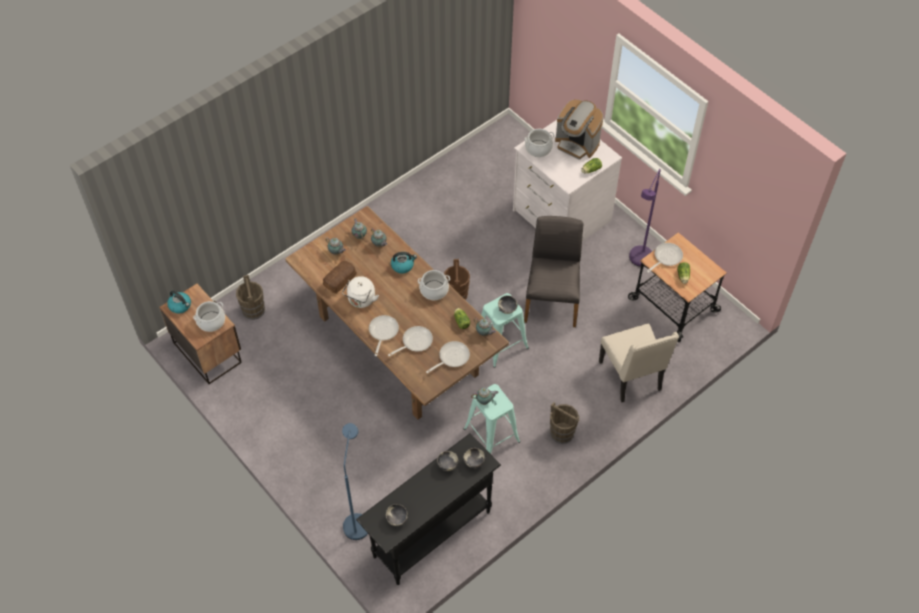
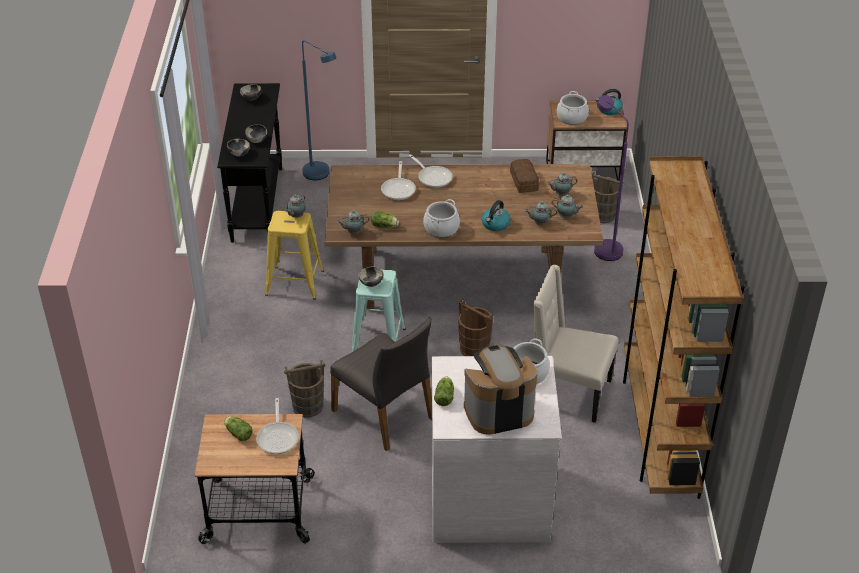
camera: 130 degrees right, 15 degrees down
white kettle [342,276,379,308] -> none
frying pan [426,341,470,373] -> none
turquoise stool [464,384,520,454] -> yellow stool [265,211,324,299]
brown bucket [550,402,580,444] -> brown bucket moved to [284,360,325,418]
beige chair [599,323,679,402] -> beige chair moved to [533,265,618,423]
purple floor lamp [629,169,661,267] -> purple floor lamp moved to [594,95,629,261]
none -> brown bookcase [623,156,745,499]

